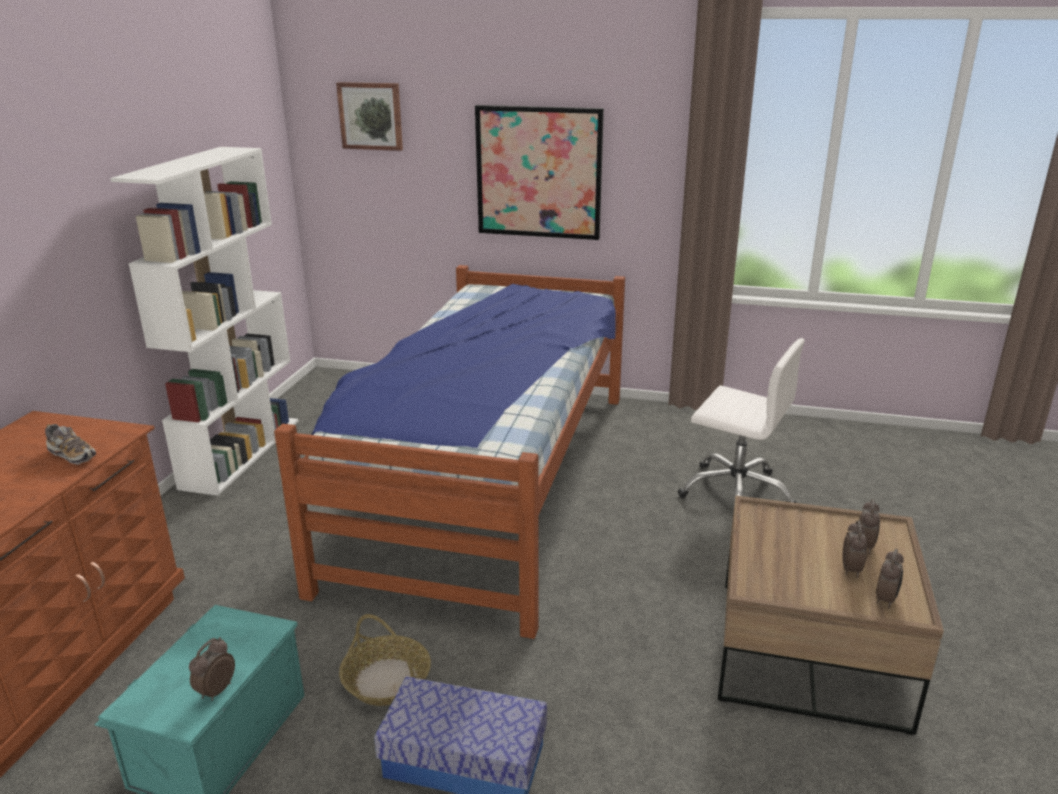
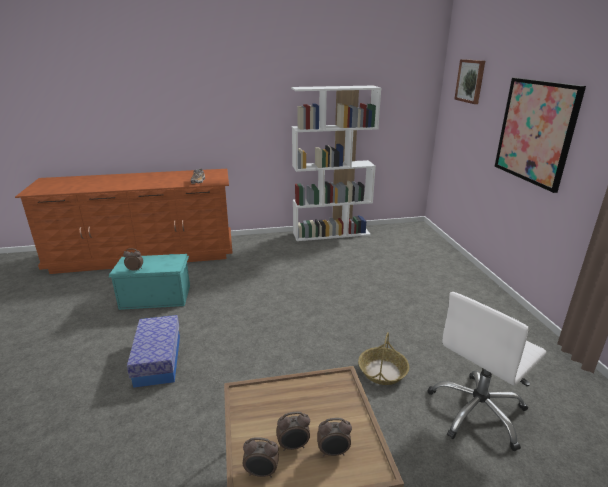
camera: 65 degrees right, 0 degrees up
bed [274,265,625,639] -> none
basket [339,614,431,706] -> basket moved to [358,332,409,385]
white office chair [678,338,805,512] -> white office chair turned 45 degrees clockwise [427,292,546,451]

